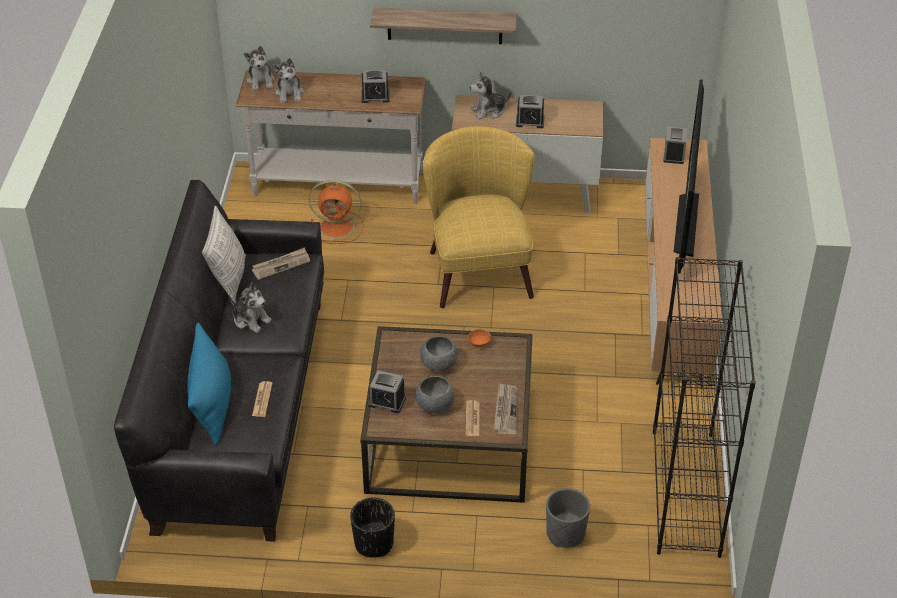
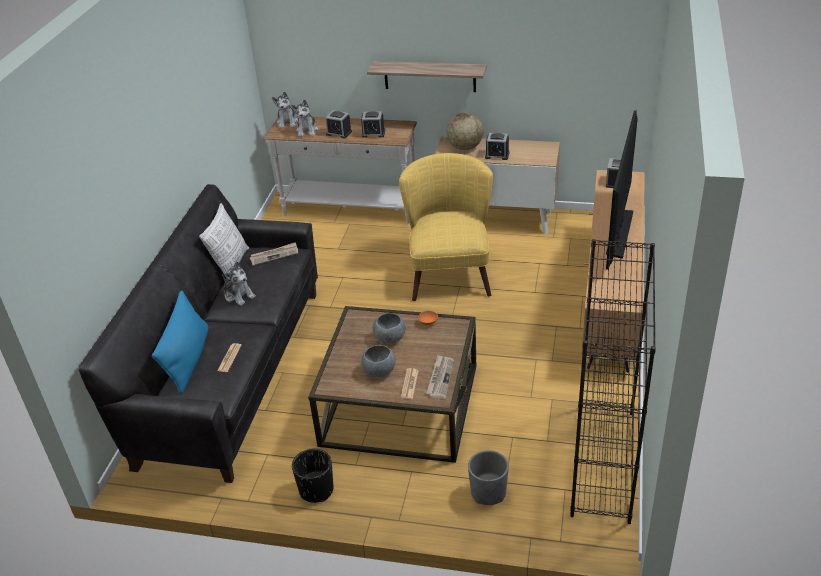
camera: 10 degrees right, 5 degrees down
orange fan [309,180,363,244] -> none
alarm clock [368,370,406,413] -> alarm clock moved to [325,110,352,138]
plush toy [470,72,511,119] -> globe [447,113,484,150]

